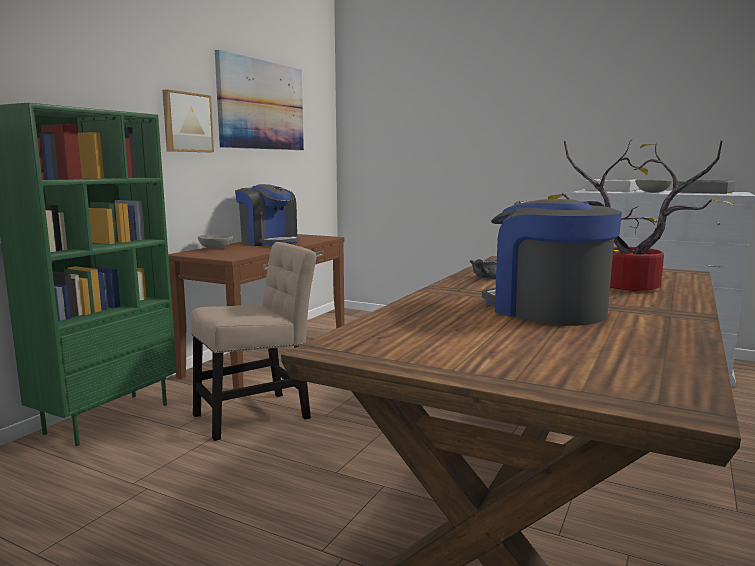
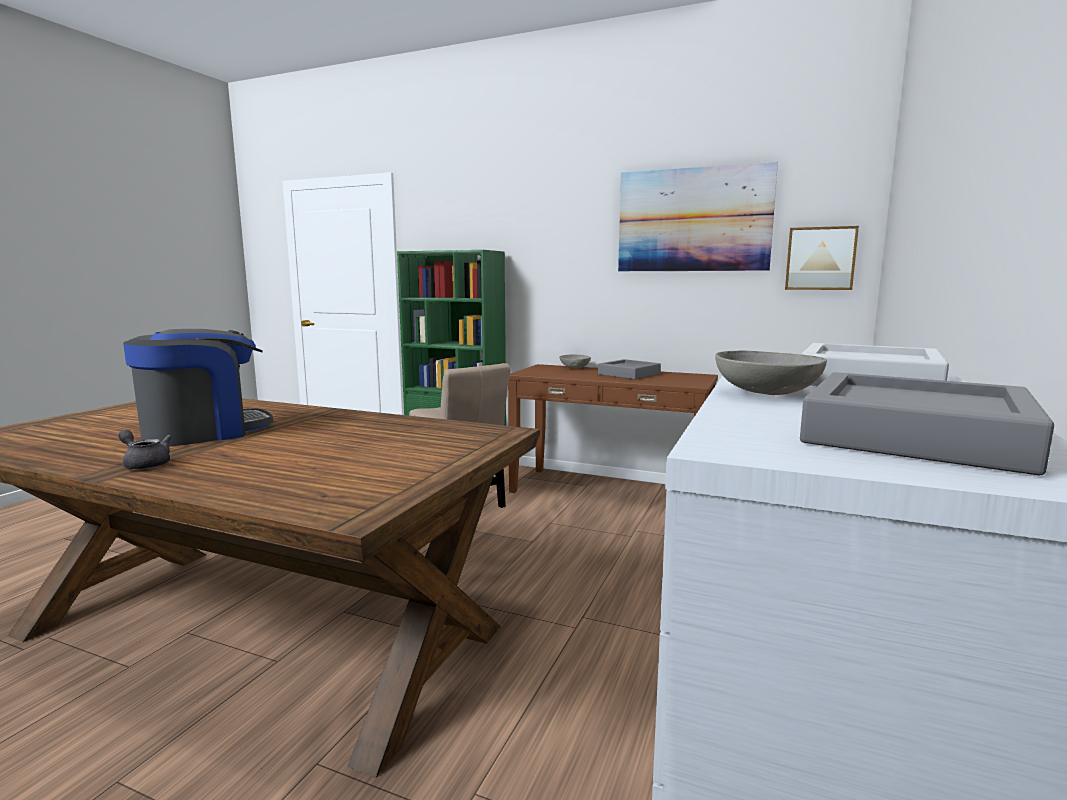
camera: 85 degrees right, 0 degrees up
picture [162,89,214,152] -> picture moved to [785,226,859,290]
coffee machine [235,184,300,246] -> grey tray [598,359,661,380]
grey teapot [470,259,497,279] -> grey teapot moved to [118,430,172,470]
potted plant [548,141,734,292] -> none

